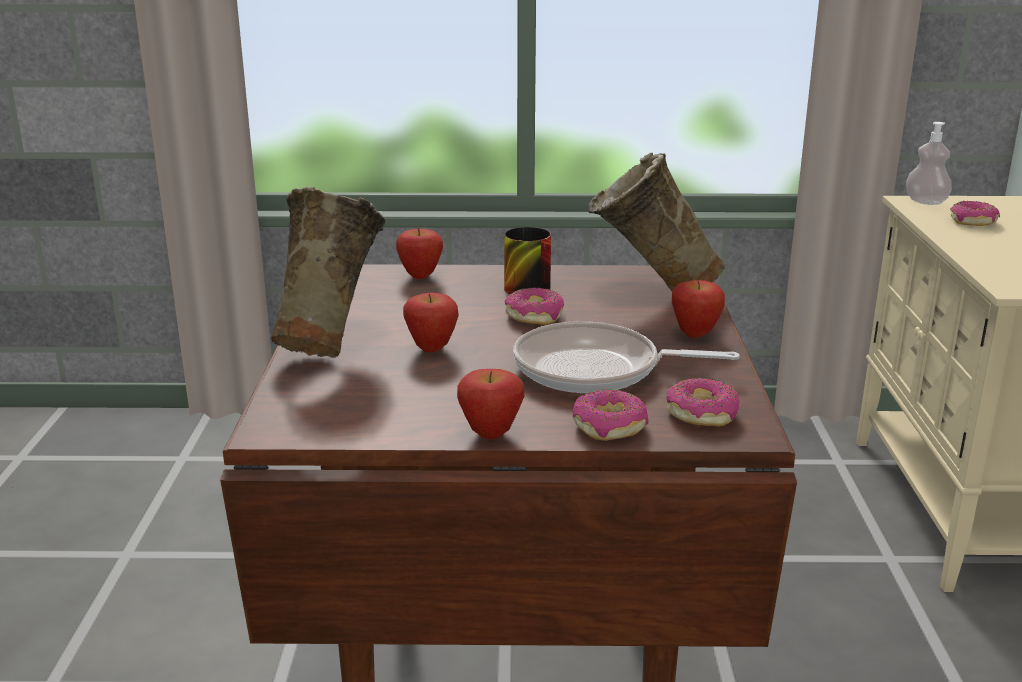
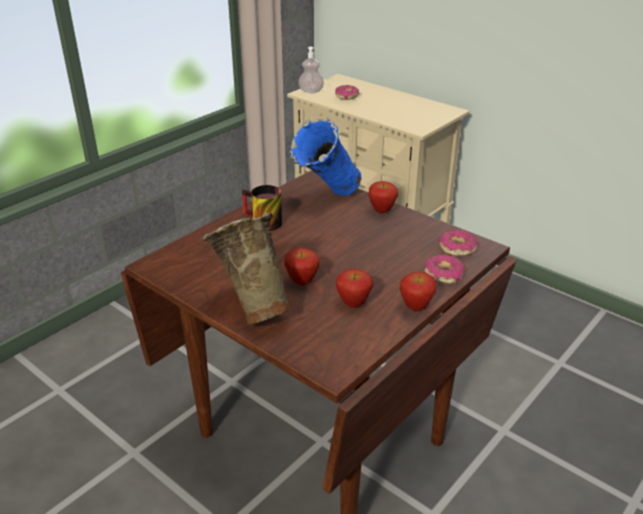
camera: 50 degrees left, 10 degrees up
apple [396,228,443,279] -> apple moved to [336,269,373,308]
donut [505,288,564,325] -> none
frying pan [513,321,740,393] -> none
beige vase [588,153,725,291] -> blue vase [289,119,361,196]

